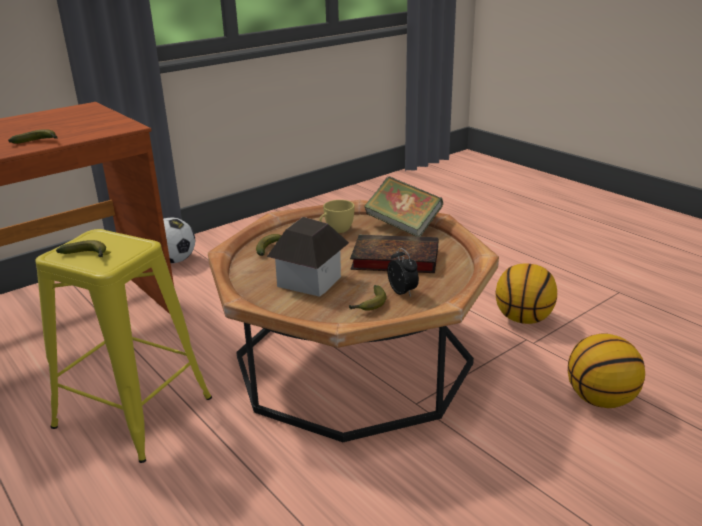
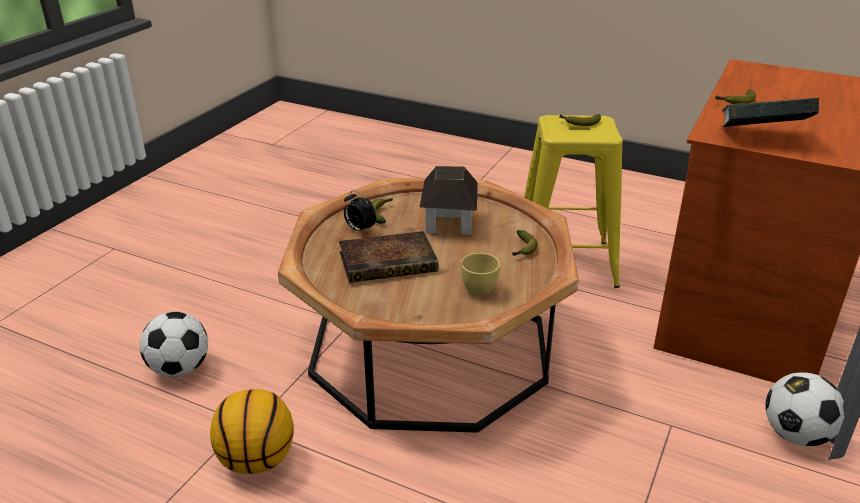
camera: 155 degrees right, 5 degrees up
book [364,176,443,237] -> book moved to [722,98,819,128]
basketball [568,334,645,408] -> football [140,312,208,377]

